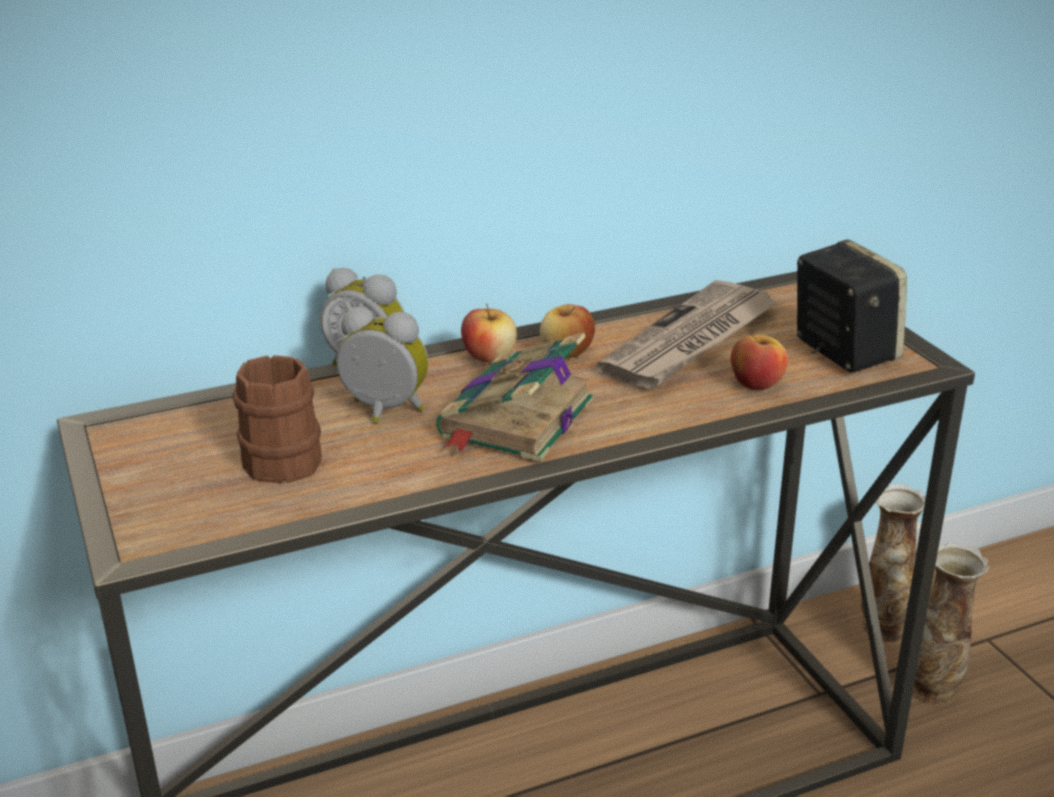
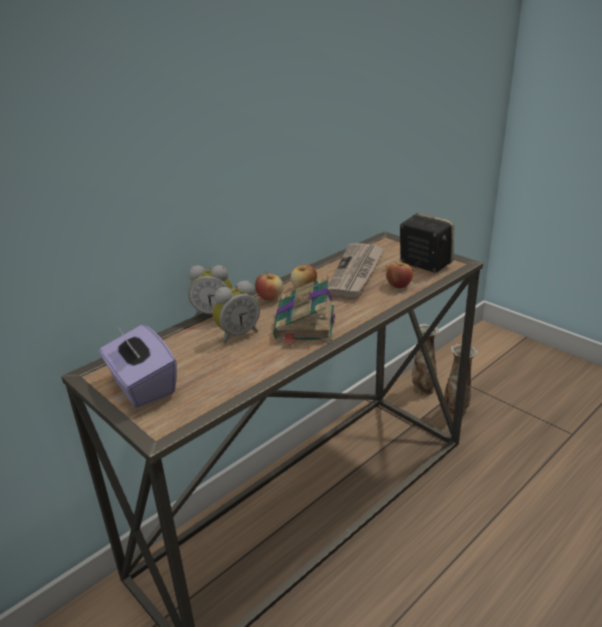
camera: 20 degrees left, 0 degrees up
brown mug [232,355,322,483] -> none
alarm clock [336,306,428,423] -> alarm clock turned 150 degrees clockwise [212,280,260,343]
none -> purple tissue box [99,325,177,408]

